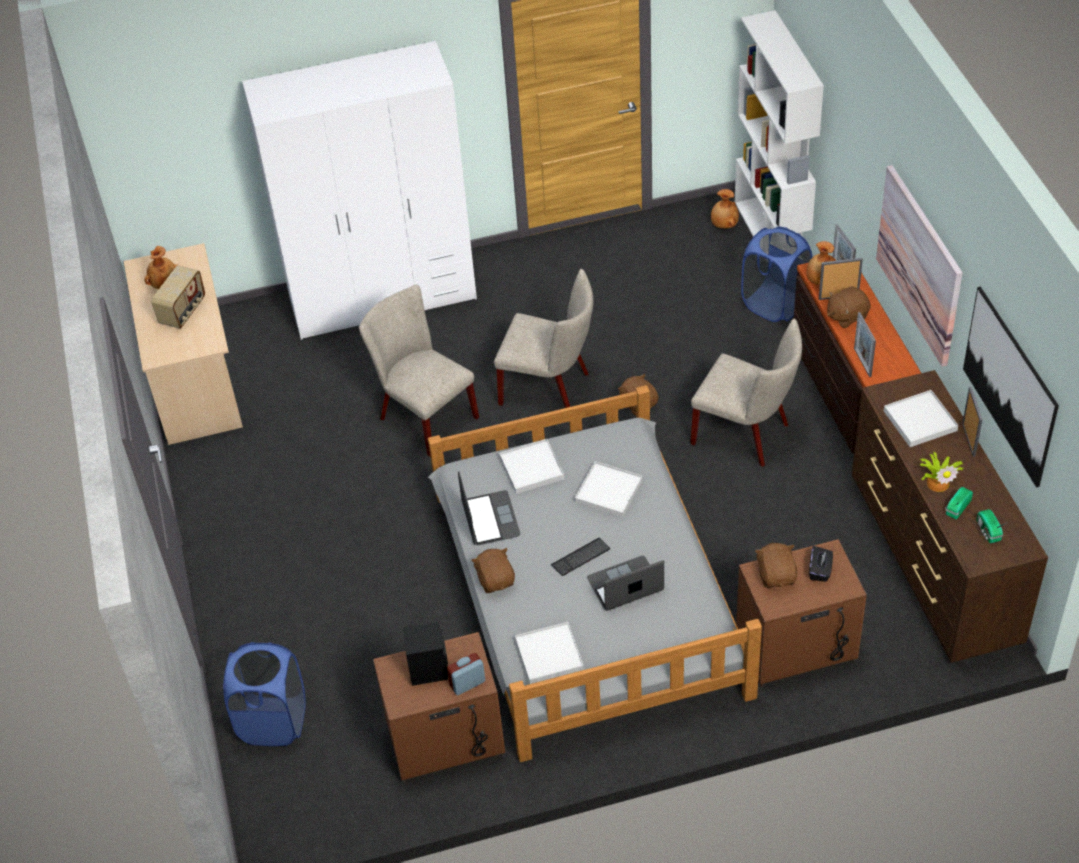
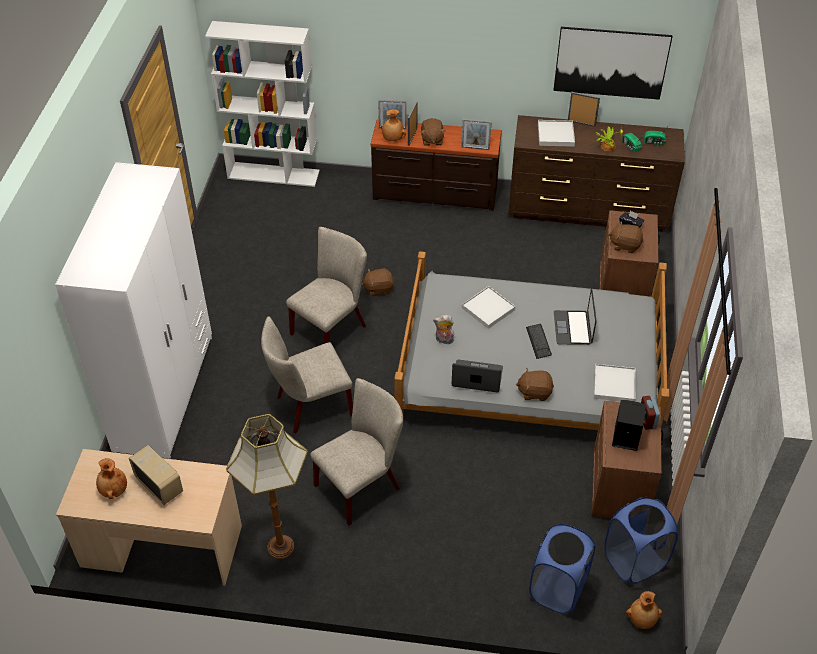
camera: 70 degrees left, 0 degrees up
white tray [499,439,564,494] -> plush toy [433,315,454,344]
beige chair [690,319,802,467] -> beige chair moved to [310,378,403,525]
brown vase [711,189,739,229] -> brown vase moved to [626,591,662,629]
blue laundry basket [741,227,812,322] -> blue laundry basket moved to [604,497,678,584]
picture [876,165,963,367] -> none
none -> floor lamp [226,414,308,559]

